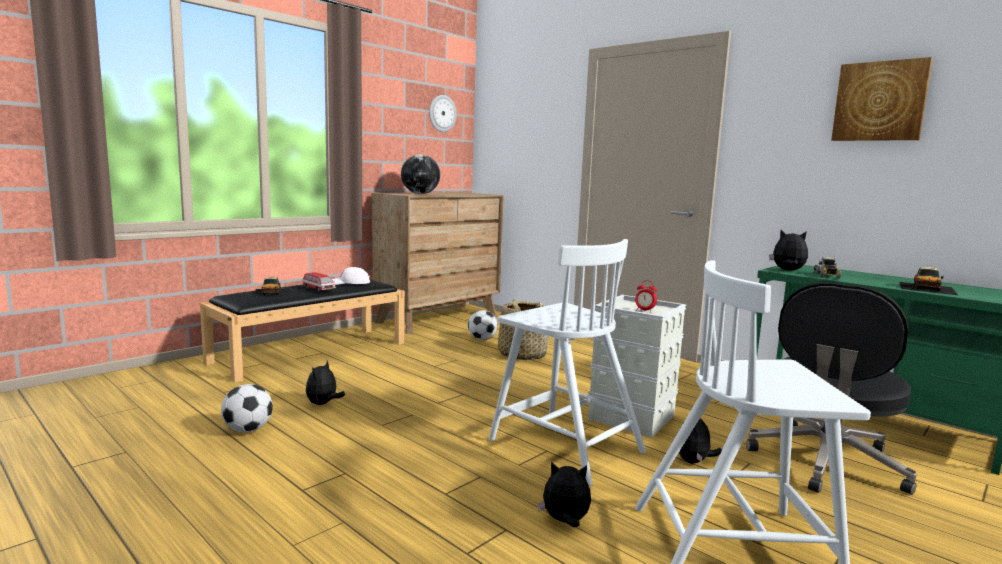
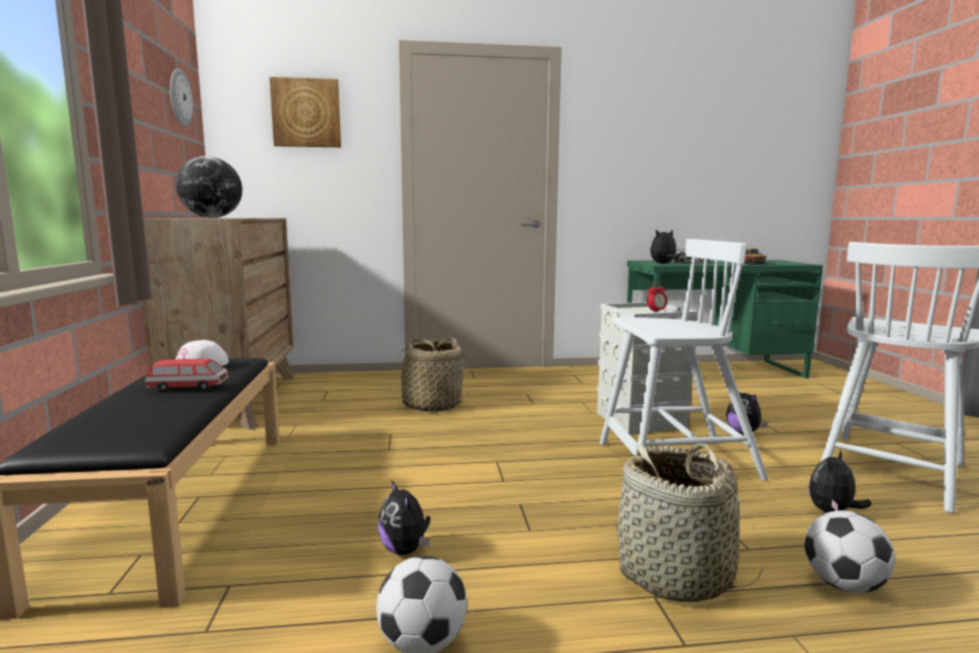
camera: 50 degrees left, 0 degrees up
toy car [250,277,292,298] -> none
football [468,310,498,340] -> football moved to [805,510,895,593]
black office chair [746,282,916,495] -> none
picture [831,57,933,141] -> picture moved to [269,77,341,147]
none -> basket [615,443,763,602]

